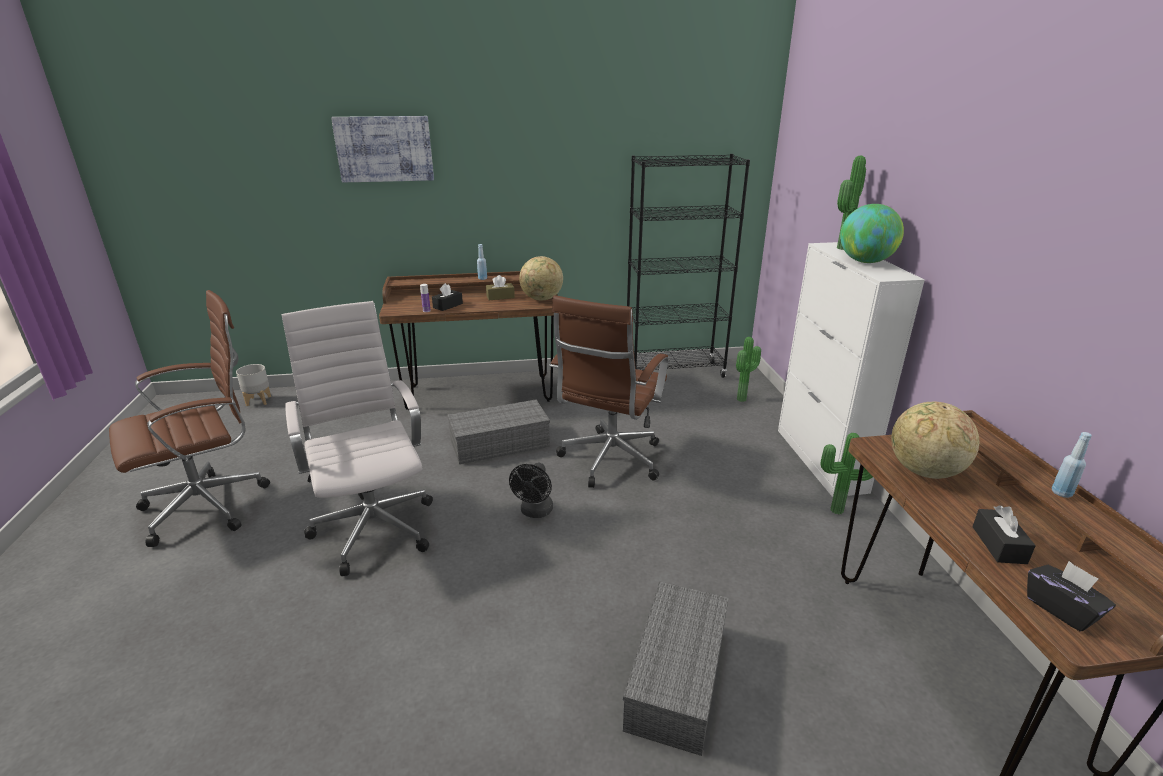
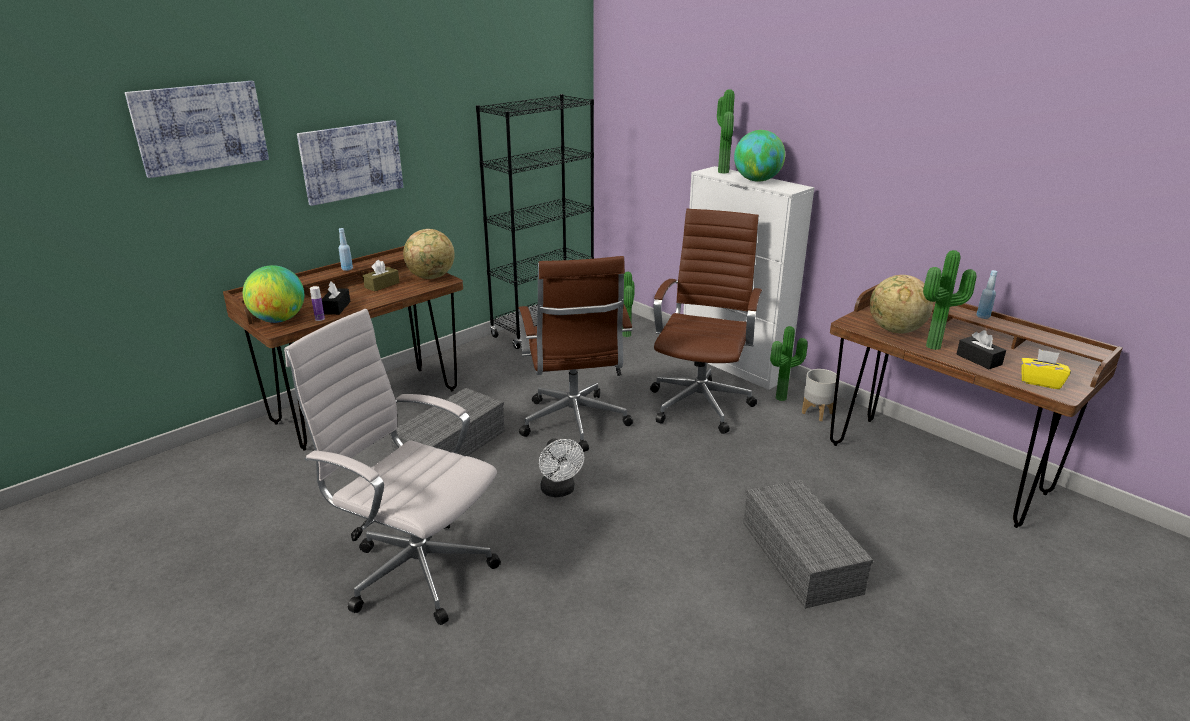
camera: 35 degrees left, 0 degrees up
brown office chair [109,290,270,547] -> brown office chair moved to [650,209,762,434]
grey planter [236,364,271,406] -> grey planter moved to [802,369,837,421]
black fan [509,463,553,518] -> white fan [539,438,584,497]
black tissue box [1027,561,1116,632] -> yellow tissue box [1021,349,1071,389]
none -> globe [243,265,304,323]
none -> picture [297,120,403,206]
none -> potted plant [923,250,977,350]

